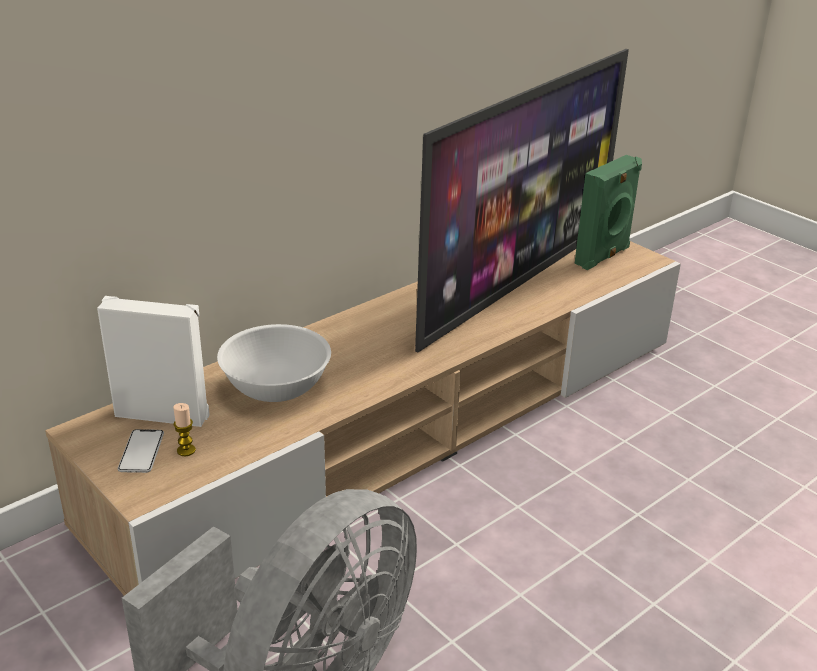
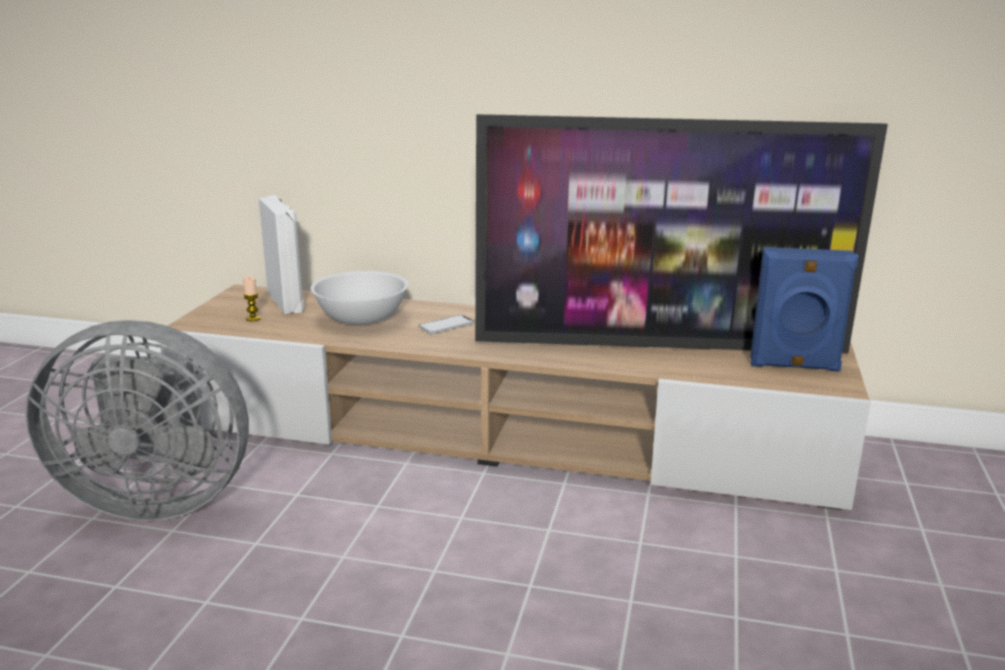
camera: 55 degrees right, 10 degrees down
phone [118,429,164,473] -> phone moved to [418,315,475,334]
green speaker [574,155,642,270] -> blue speaker [750,247,859,372]

